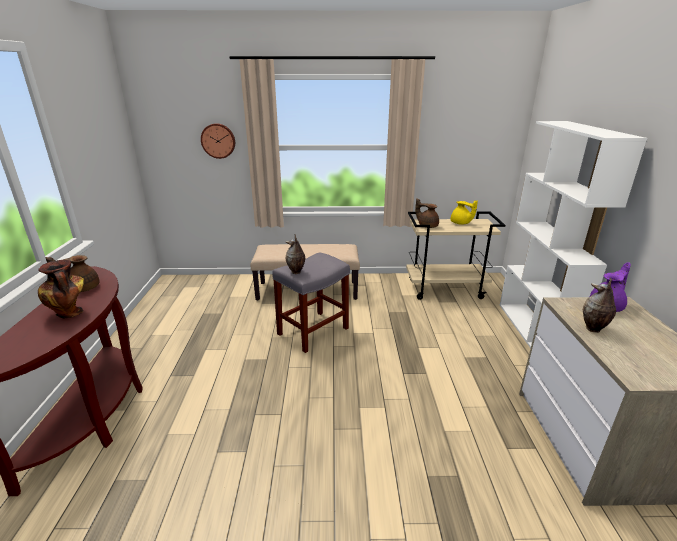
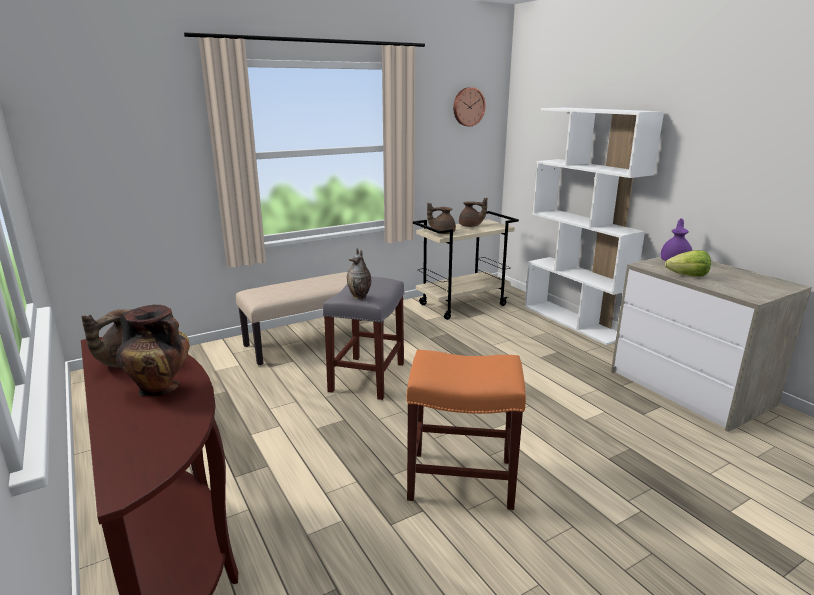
camera: 30 degrees left, 5 degrees down
wall clock [201,123,235,159] -> wall clock moved to [453,87,486,126]
yellow teapot [451,200,478,225] -> brown teapot [459,198,487,227]
vase [583,278,616,333] -> lettuce [665,250,711,277]
none -> orange stool [407,350,526,510]

